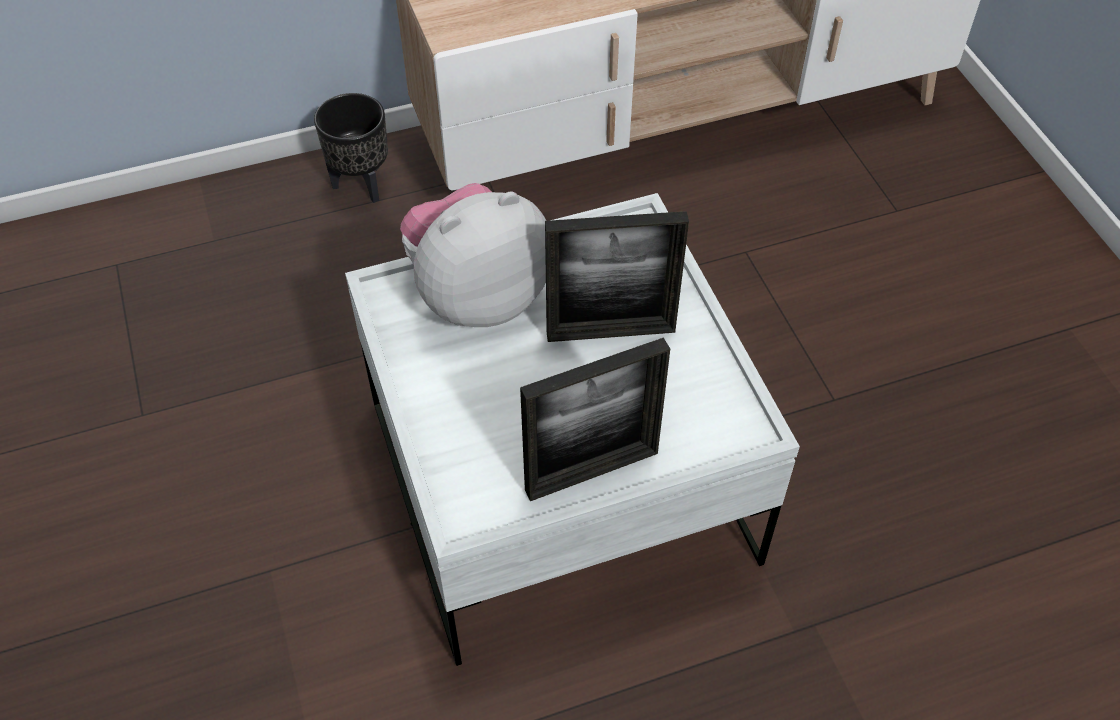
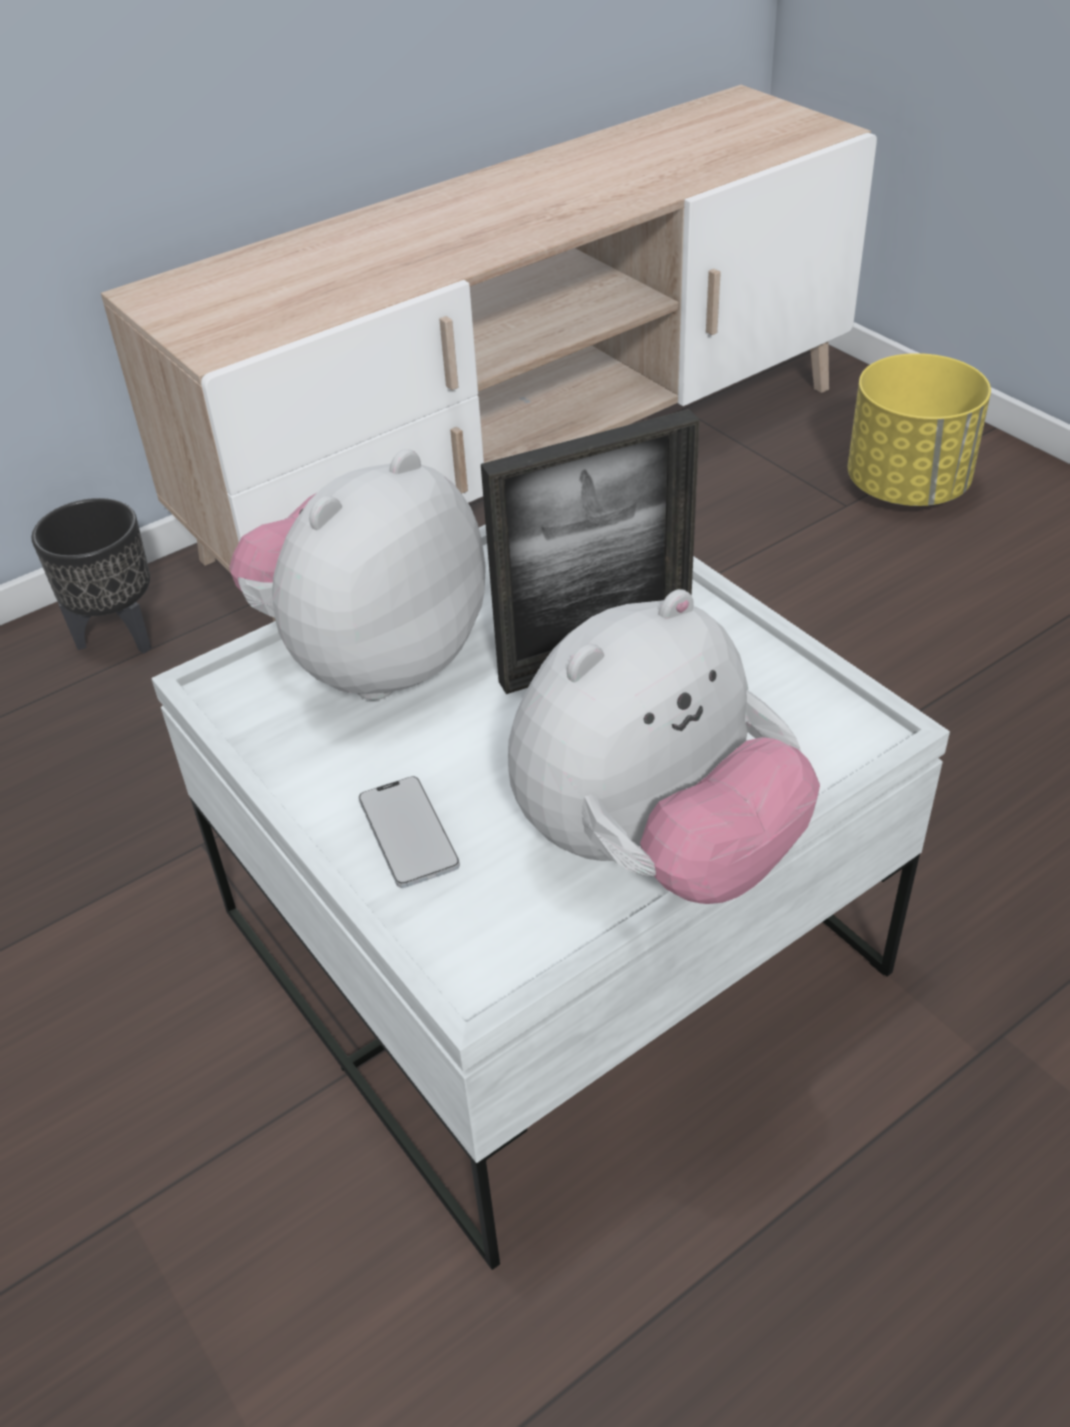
camera: 15 degrees left, 10 degrees down
picture frame [520,337,670,501] -> plush toy [508,589,820,904]
none -> phone [359,776,460,888]
none -> yellow planter [848,353,991,506]

